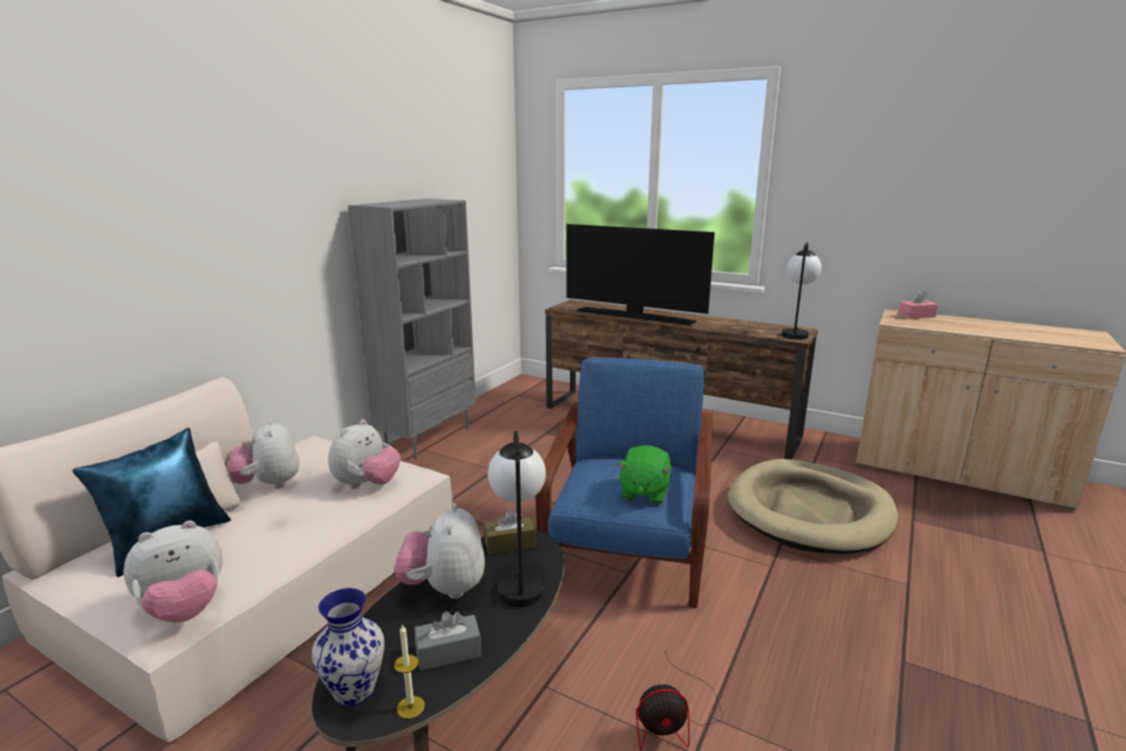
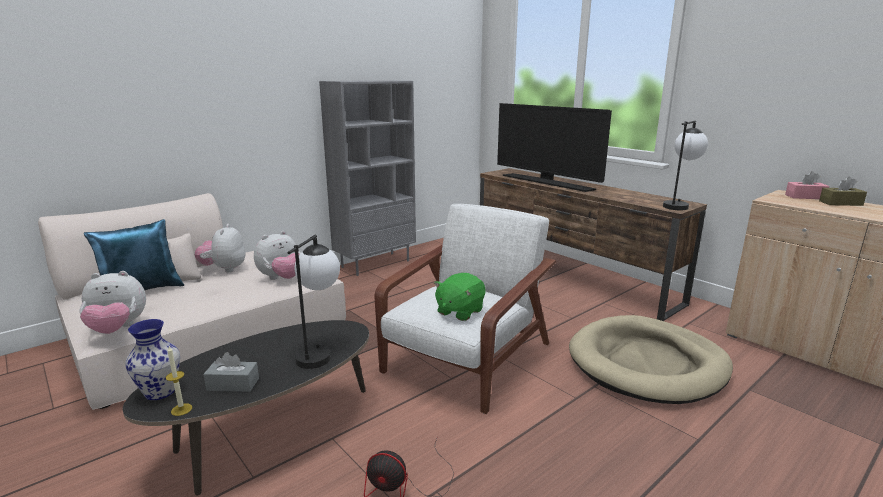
camera: 20 degrees right, 0 degrees up
plush toy [395,503,485,599] -> none
brown tissue box [484,509,536,555] -> brown tissue box moved to [819,177,867,206]
blue armchair [535,358,713,608] -> white armchair [375,204,556,414]

